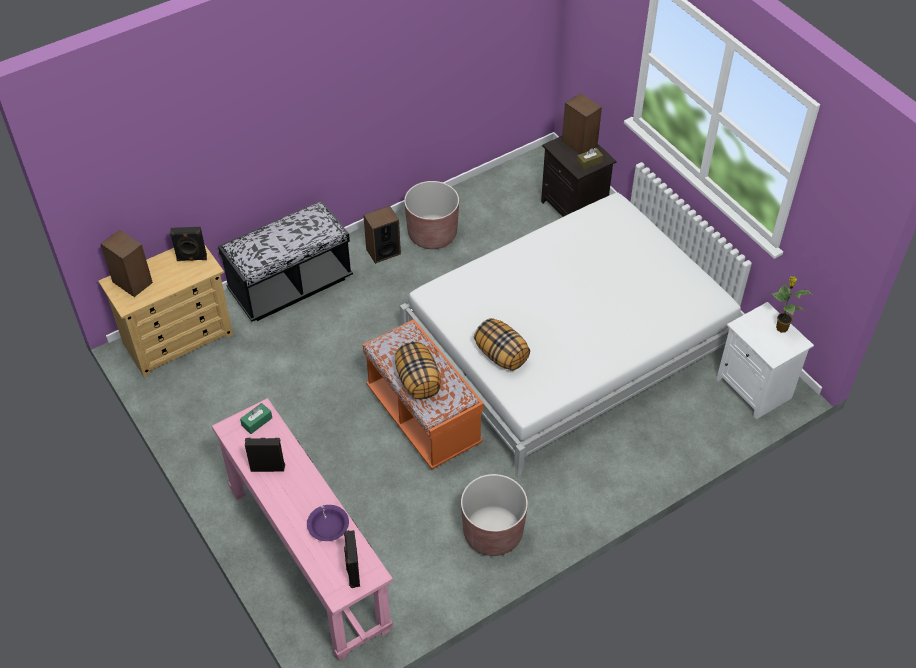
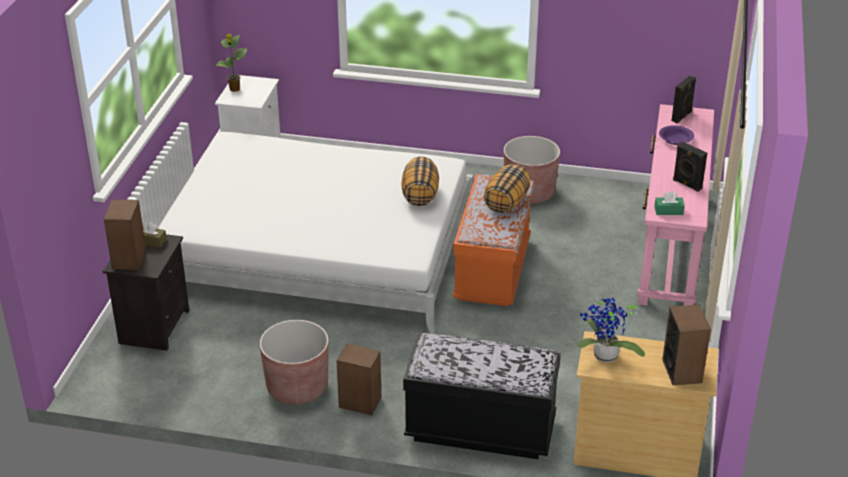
camera: 135 degrees left, 15 degrees down
black speaker [170,227,207,261] -> potted plant [577,298,645,363]

